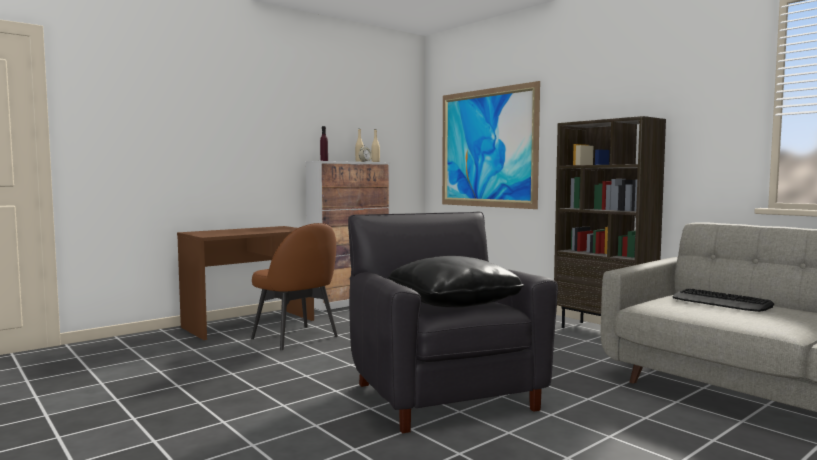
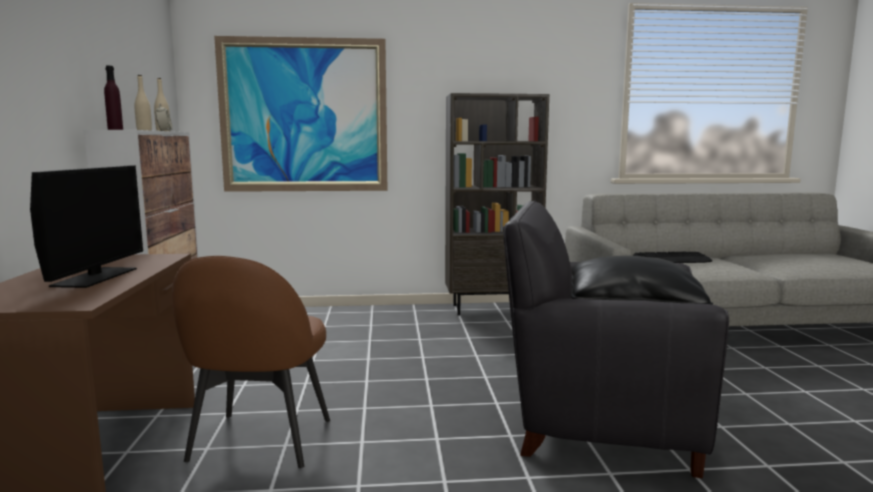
camera: 55 degrees left, 5 degrees up
brown chair [251,223,338,350] -> brown chair turned 105 degrees clockwise [172,256,330,468]
none -> monitor [30,165,143,288]

